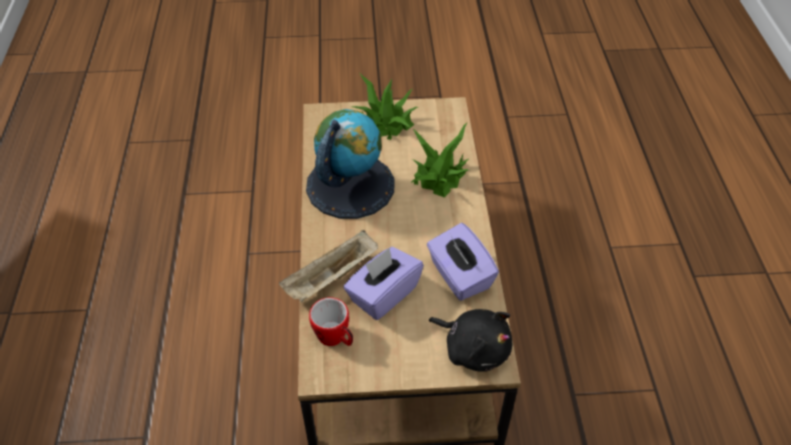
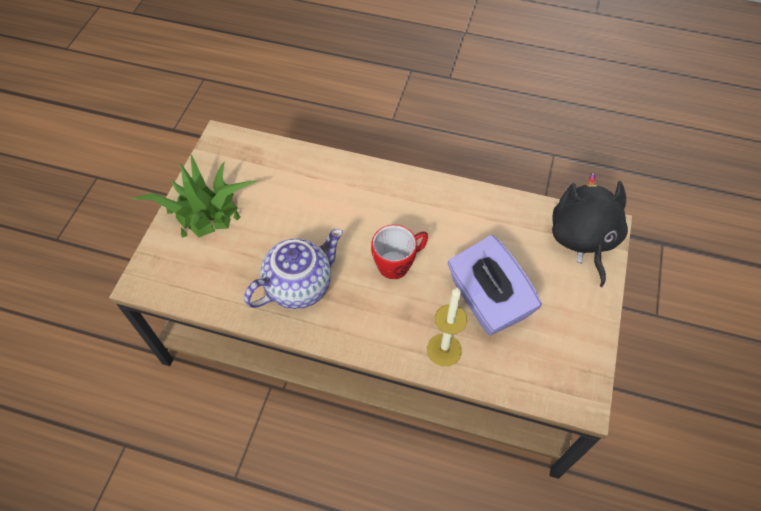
camera: 70 degrees left, 10 degrees up
beige tray [279,230,378,302] -> candle [427,288,467,366]
globe [306,109,394,219] -> teapot [244,229,343,309]
mug [309,297,353,346] -> mug moved to [371,225,428,279]
potted plant [411,122,469,198] -> none
purple tissue box [427,223,499,301] -> none
black plush toy [429,309,512,372] -> black plush toy turned 60 degrees counterclockwise [552,172,628,287]

